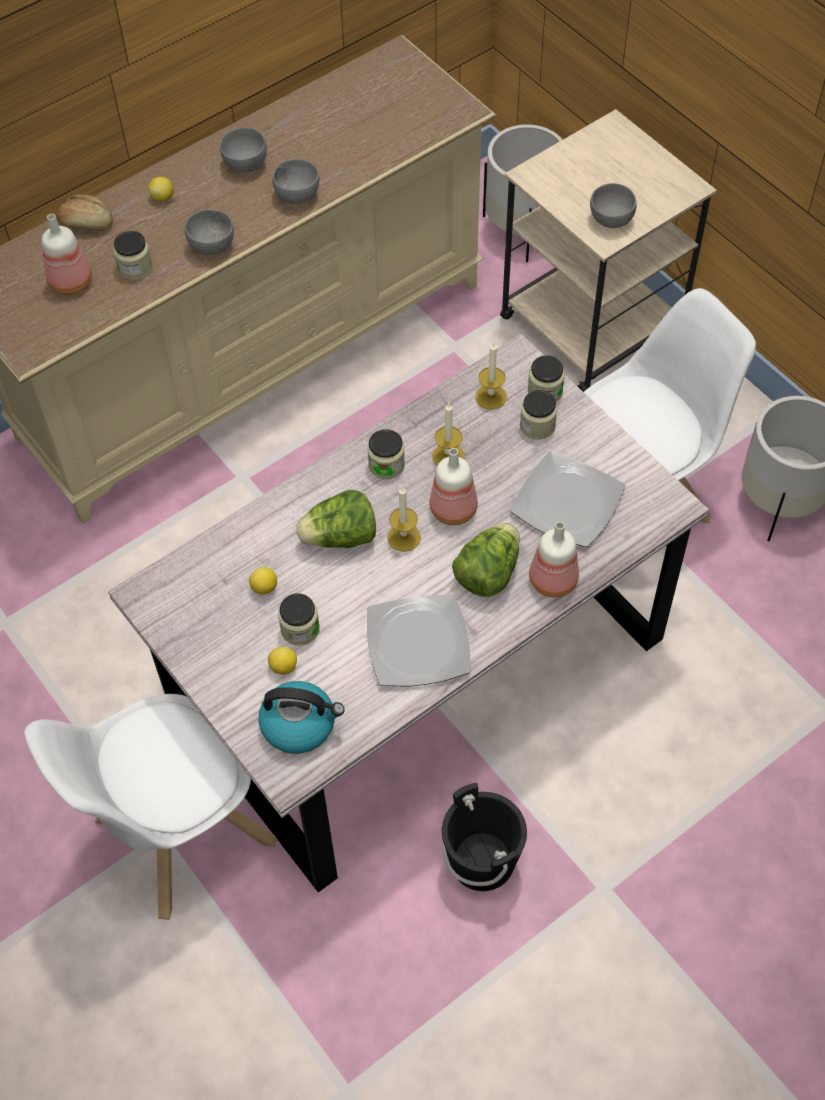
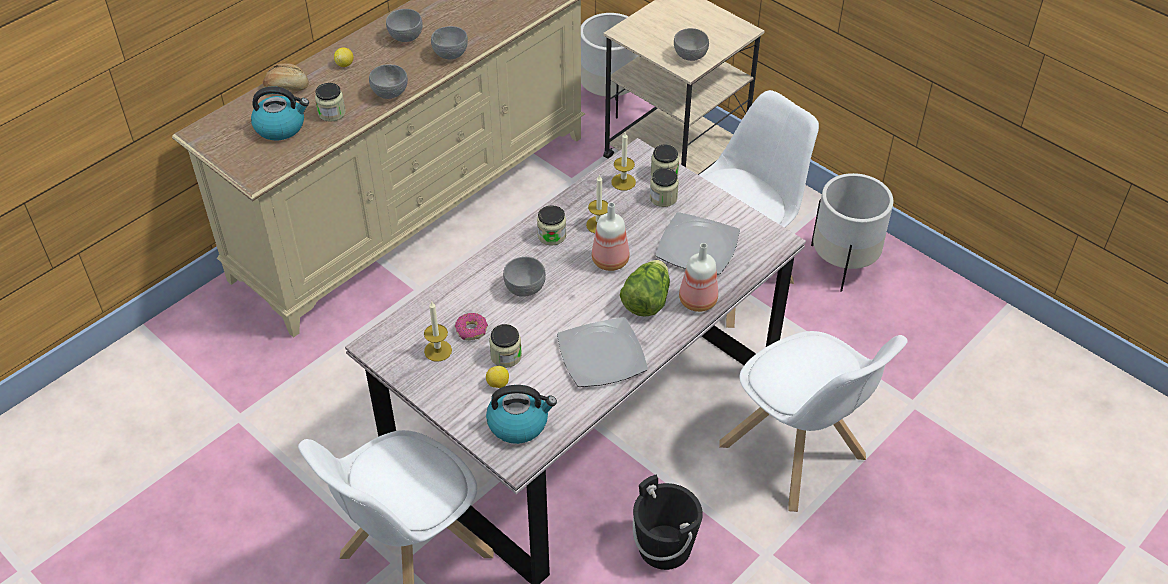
camera: 10 degrees left, 10 degrees down
bottle [42,214,92,295] -> kettle [251,87,309,140]
lemon [249,567,277,595] -> donut [455,313,488,340]
lettuce [296,490,376,548] -> grey bowl [503,257,546,297]
candle [387,486,421,552] -> candle moved to [424,302,452,362]
none -> white chair [719,331,908,512]

